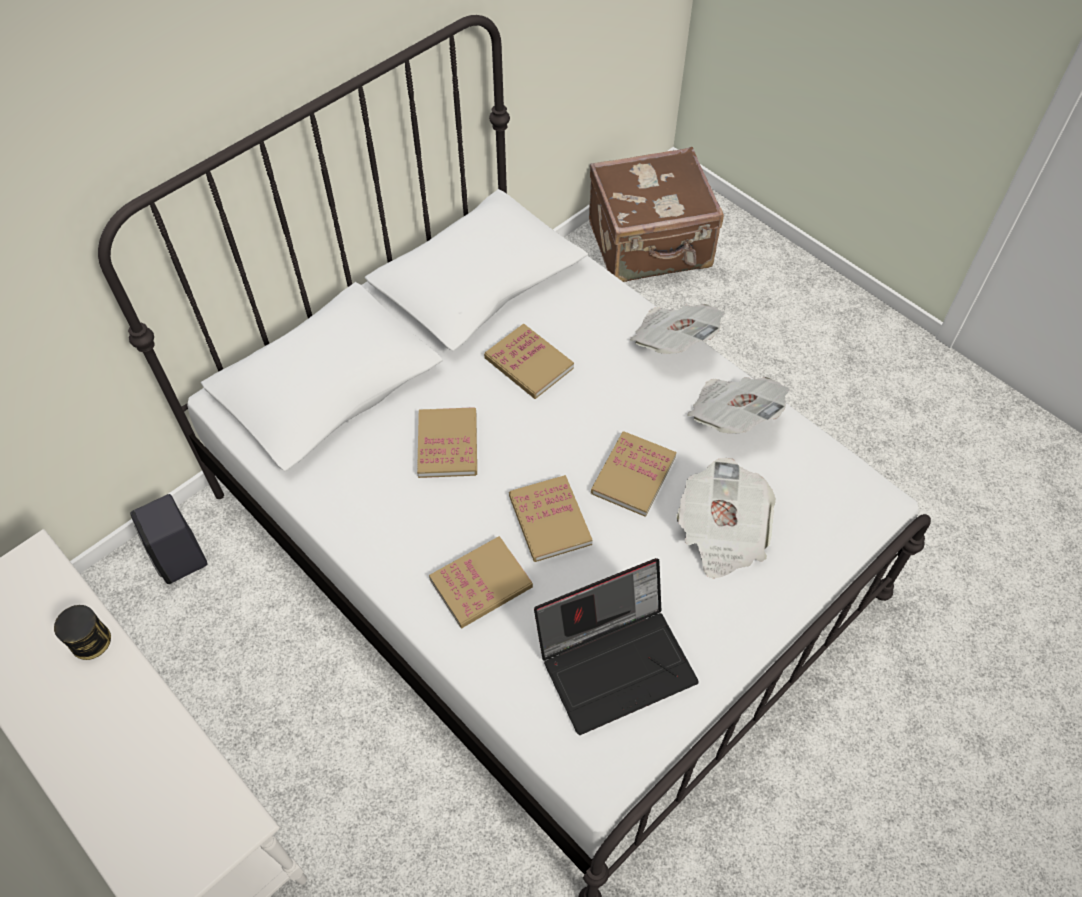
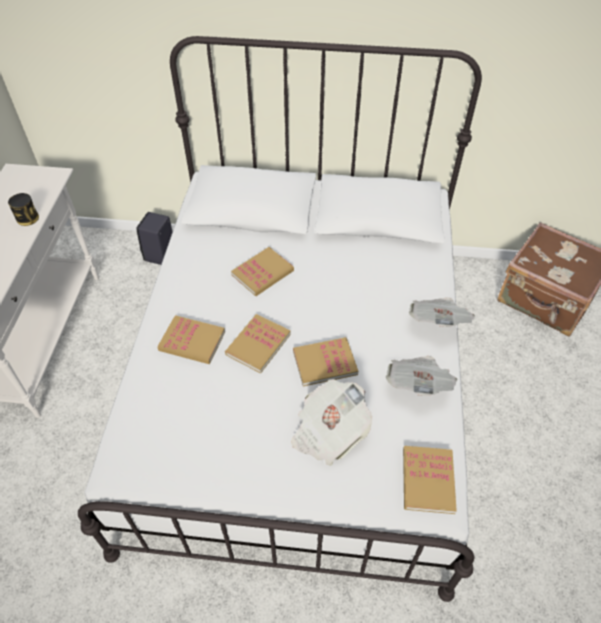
camera: 50 degrees right, 5 degrees down
book [484,323,574,399] -> book moved to [403,446,457,514]
laptop [534,558,699,735] -> none

